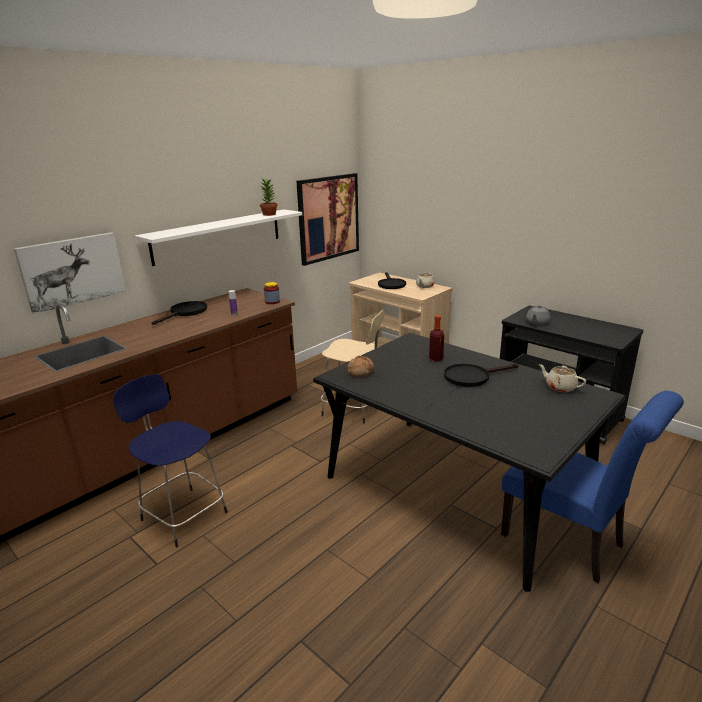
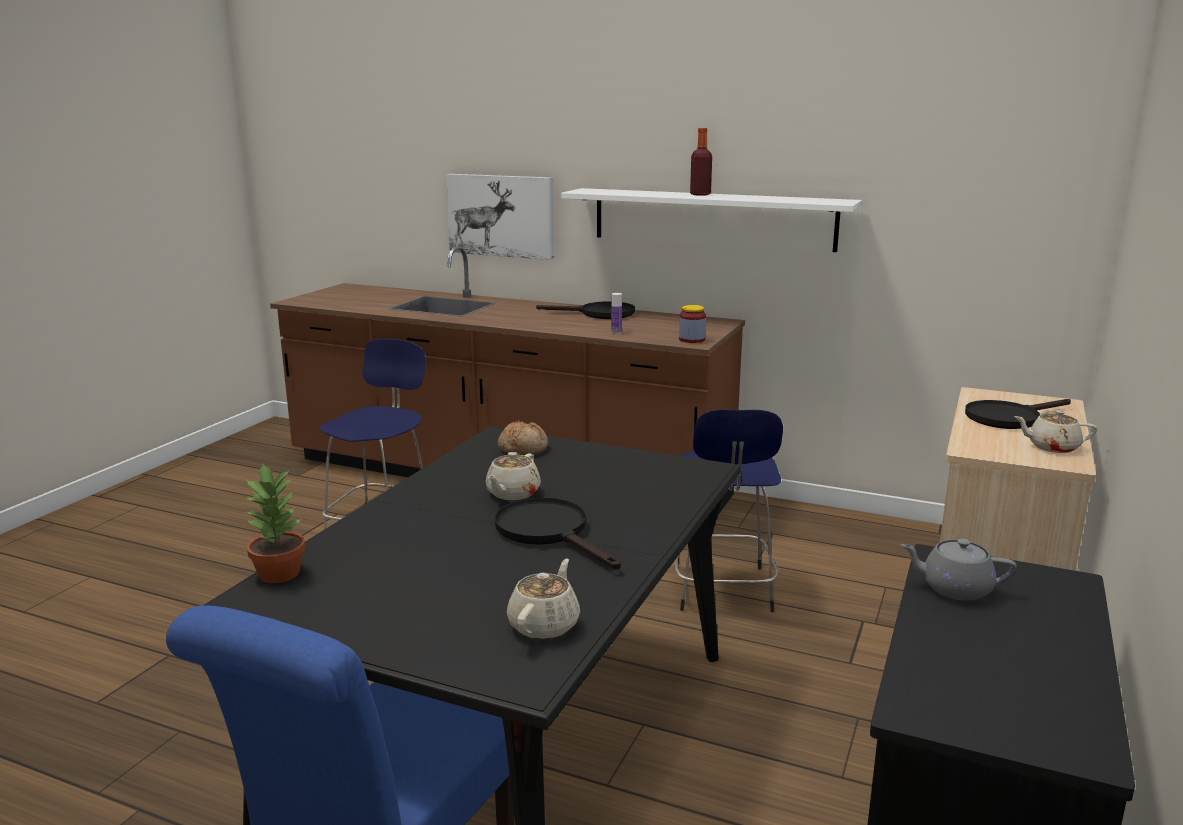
camera: 70 degrees right, 5 degrees down
potted plant [260,178,278,216] -> potted plant moved to [244,464,305,583]
picture [296,173,359,266] -> none
beige stool [321,310,384,424] -> blue stool [675,410,783,612]
bottle [429,315,444,361] -> bottle moved to [690,128,712,196]
none -> beige teapot [486,452,541,500]

